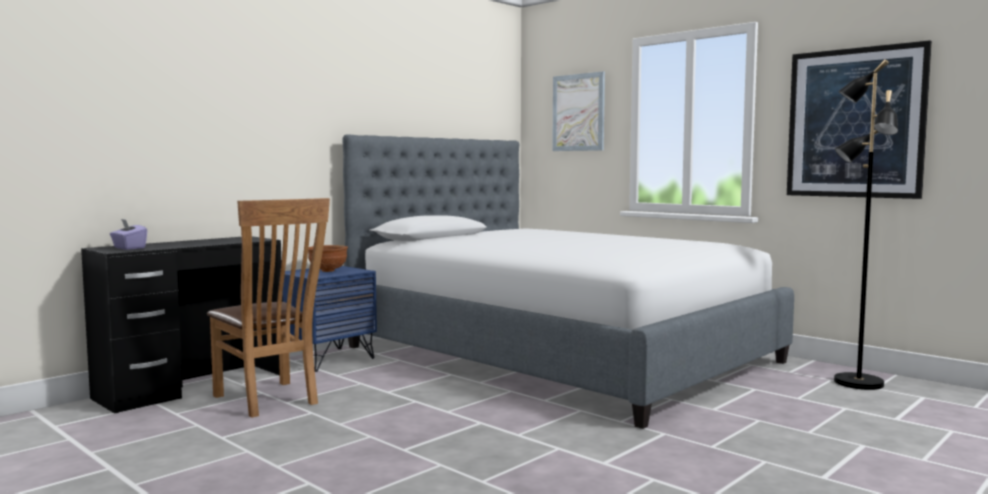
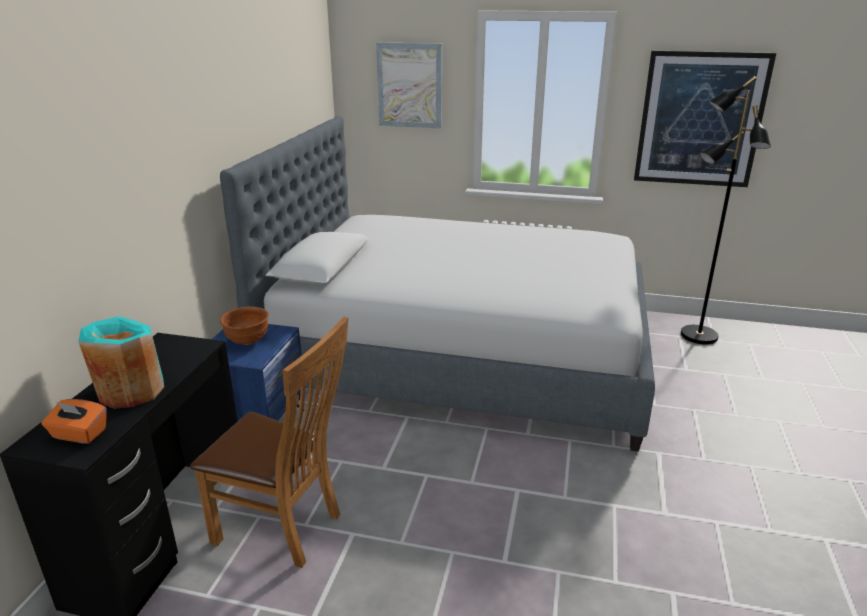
camera: 30 degrees left, 20 degrees up
purple tissue box [110,219,147,250] -> orange tissue box [42,399,106,444]
none -> turquoise vase [78,316,164,409]

